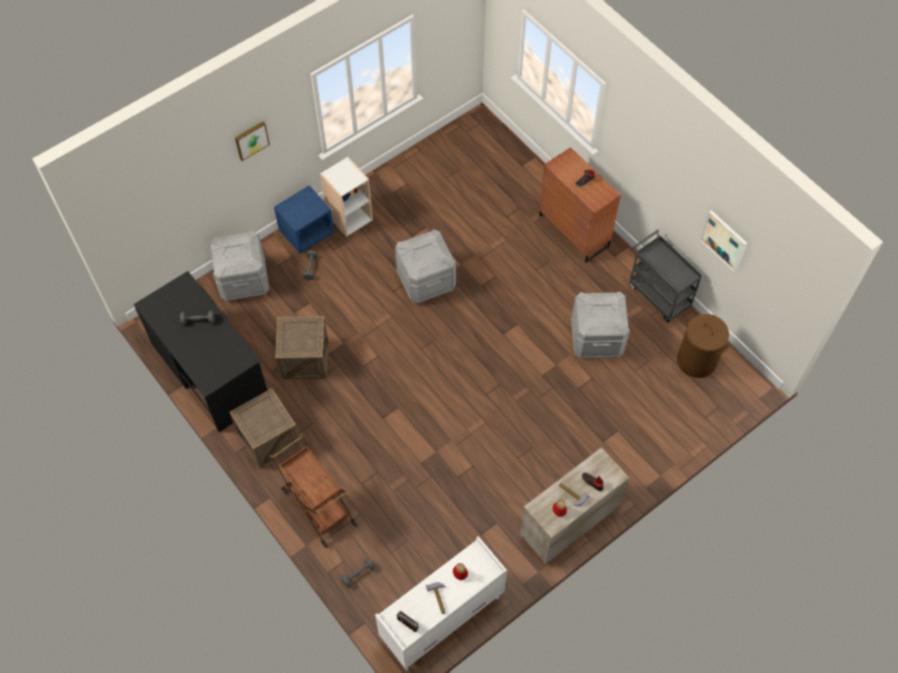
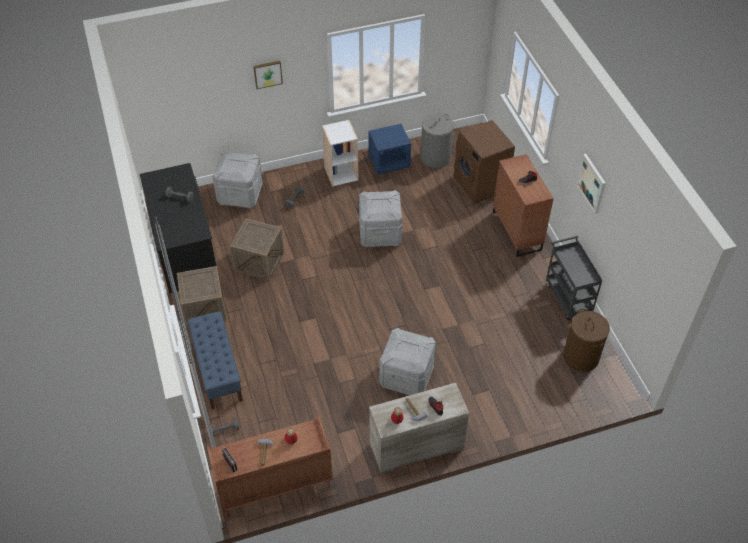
camera: 20 degrees right, 10 degrees down
brown cart [270,434,357,548] -> blue bench [188,311,243,409]
blue nightstand [274,185,335,254] -> blue nightstand moved to [368,124,411,174]
white cabinet [375,536,507,671] -> brown cabinet [207,416,333,517]
grey storage box [571,291,630,358] -> grey storage box moved to [379,328,436,395]
picture [700,210,747,272] -> picture moved to [576,154,606,214]
none -> grey laundry basket [420,114,454,168]
none -> brown washing machine [454,120,515,203]

